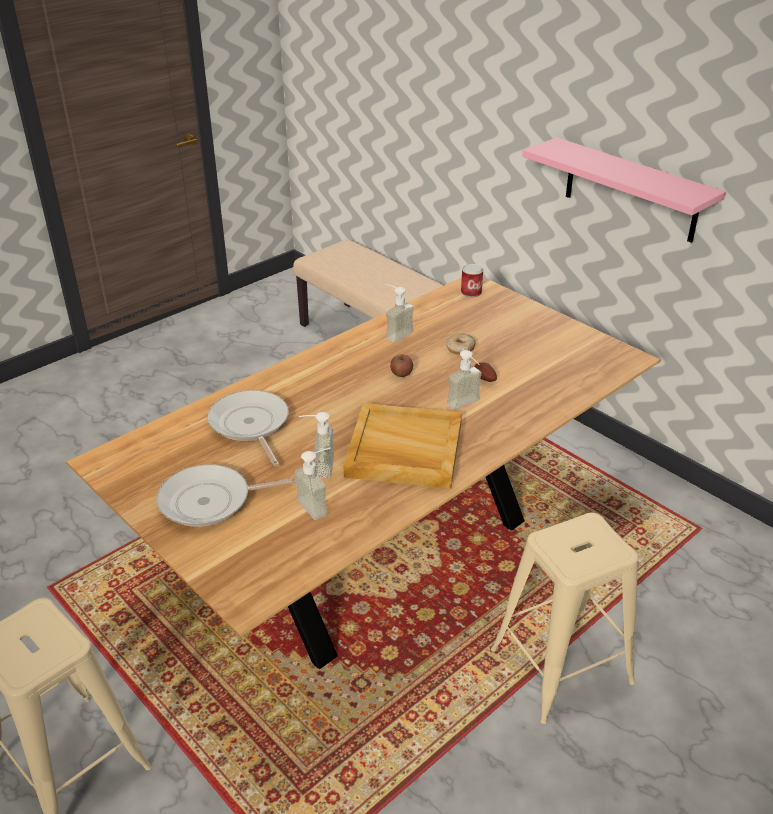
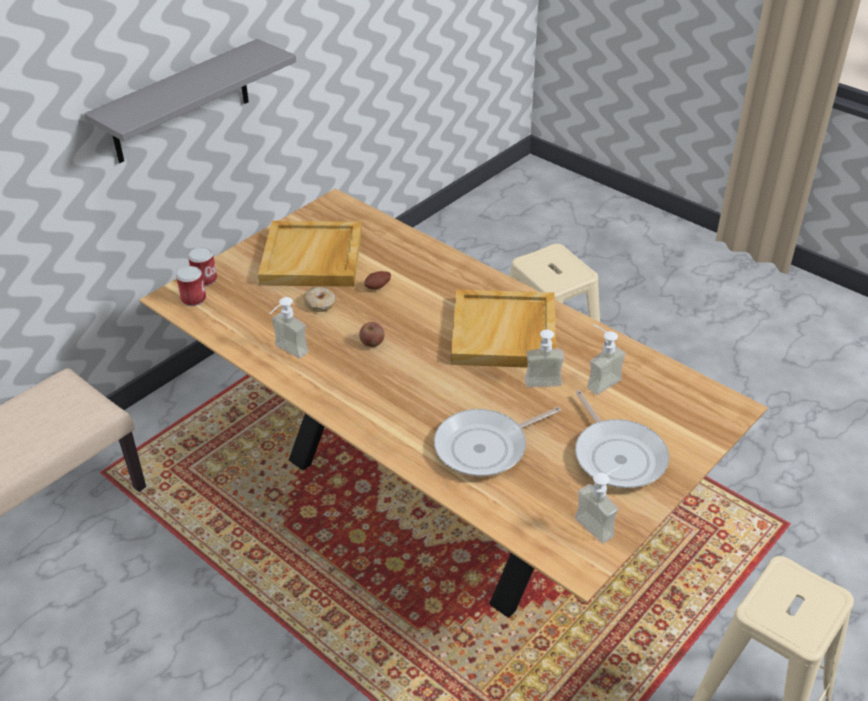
camera: 95 degrees left, 5 degrees up
soap dispenser [447,350,482,410] -> soap dispenser moved to [575,466,621,543]
pink shelf [522,137,726,243] -> grey shelf [84,39,296,163]
none -> can [188,247,217,286]
none -> beige tray [258,221,362,287]

